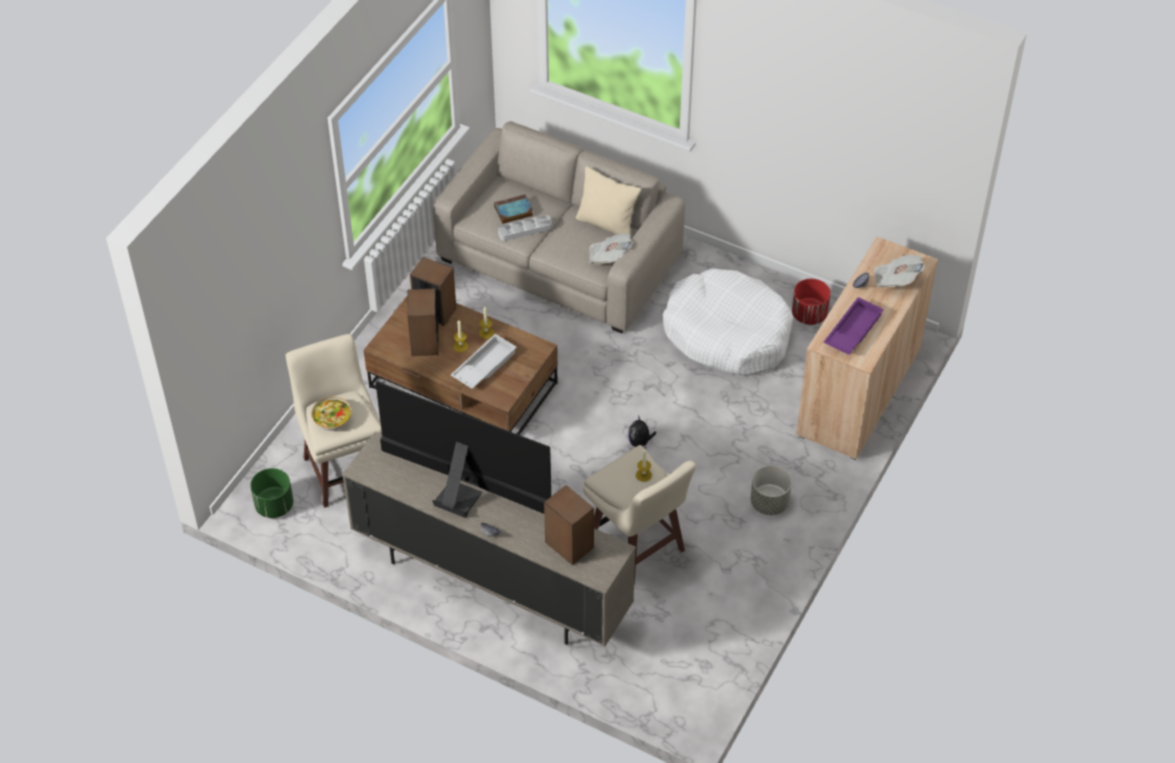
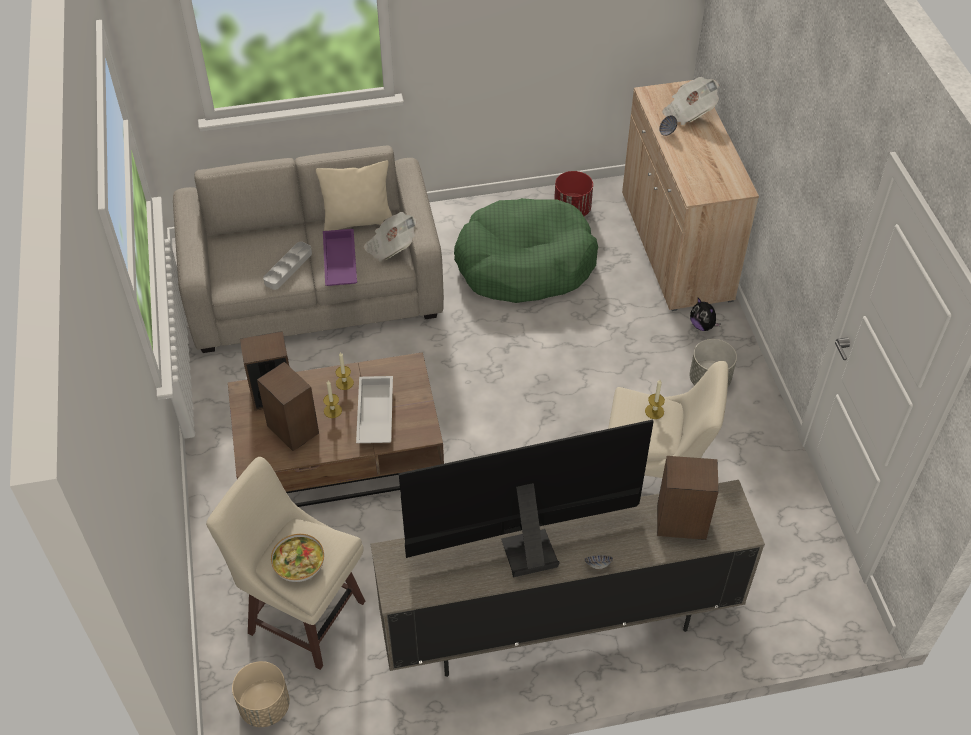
camera: 40 degrees left, 0 degrees up
green planter [250,468,293,518] -> beige planter [232,661,290,727]
book [494,194,533,224] -> none
plush toy [628,415,656,450] -> plush toy moved to [690,298,720,331]
white dog bed [662,268,793,376] -> green dog bed [454,198,598,303]
purple tray [823,297,884,355] -> purple tray moved to [323,229,357,286]

